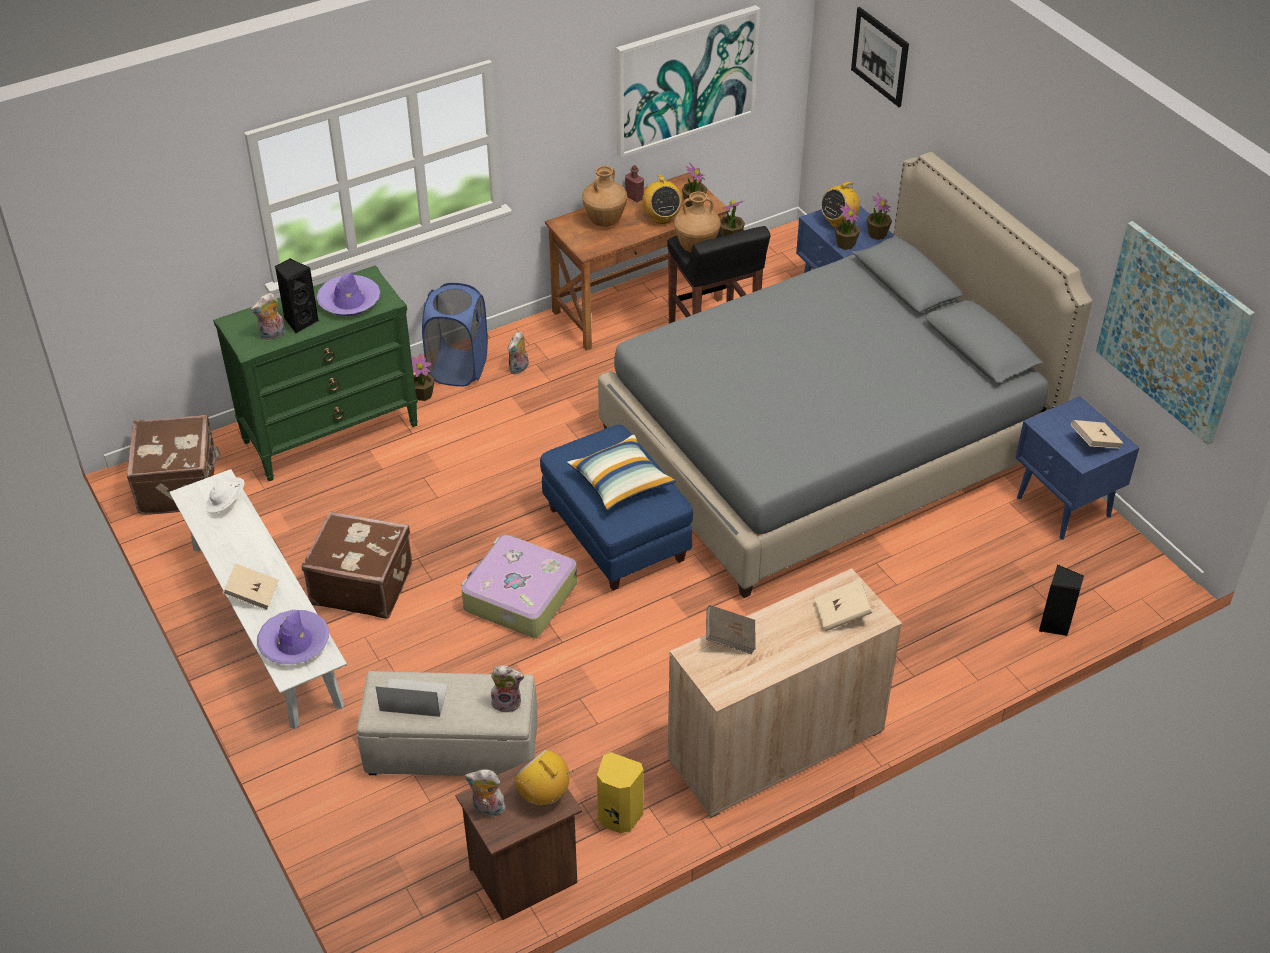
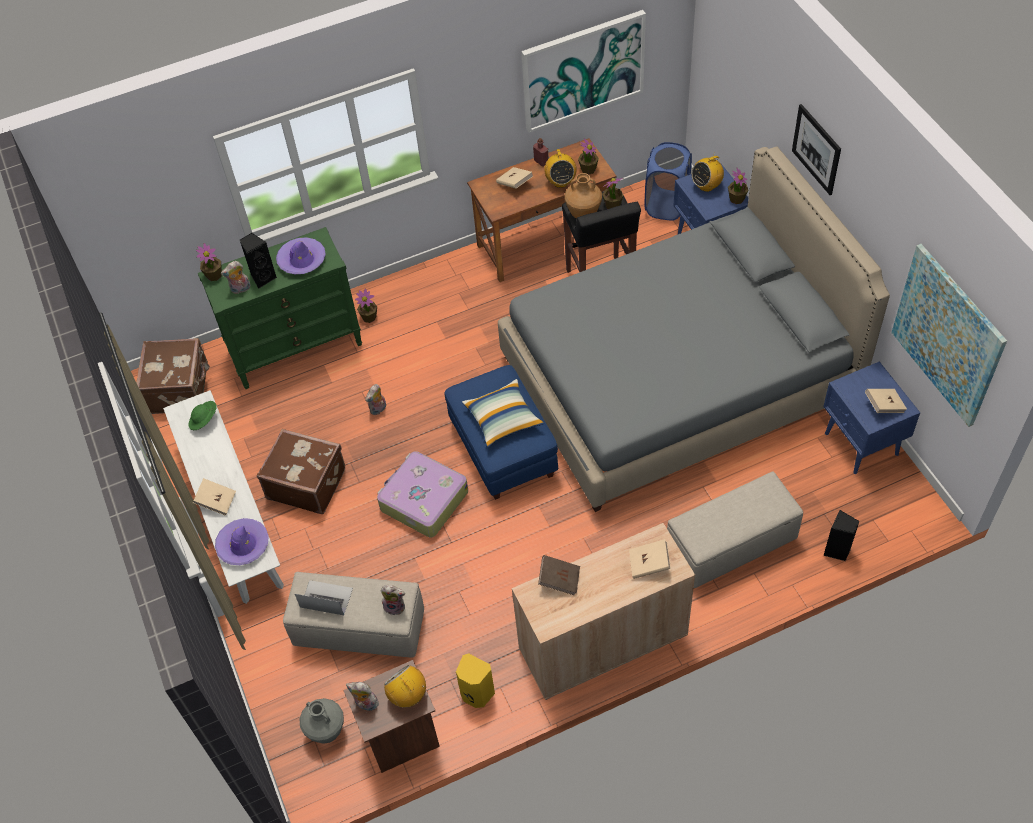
camera: 10 degrees right, 10 degrees up
white hat [206,477,245,513] -> green hat [189,401,217,430]
blue laundry basket [422,283,488,386] -> blue laundry basket moved to [645,142,692,221]
plush toy [508,331,529,375] -> plush toy moved to [365,384,386,415]
brown vase [582,166,627,227] -> beige book [496,167,533,188]
potted plant [835,202,860,250] -> potted plant moved to [196,243,222,281]
picture [851,7,909,107] -> picture moved to [792,104,841,195]
none -> grey vase [300,698,344,744]
none -> beige ottoman [667,471,803,588]

